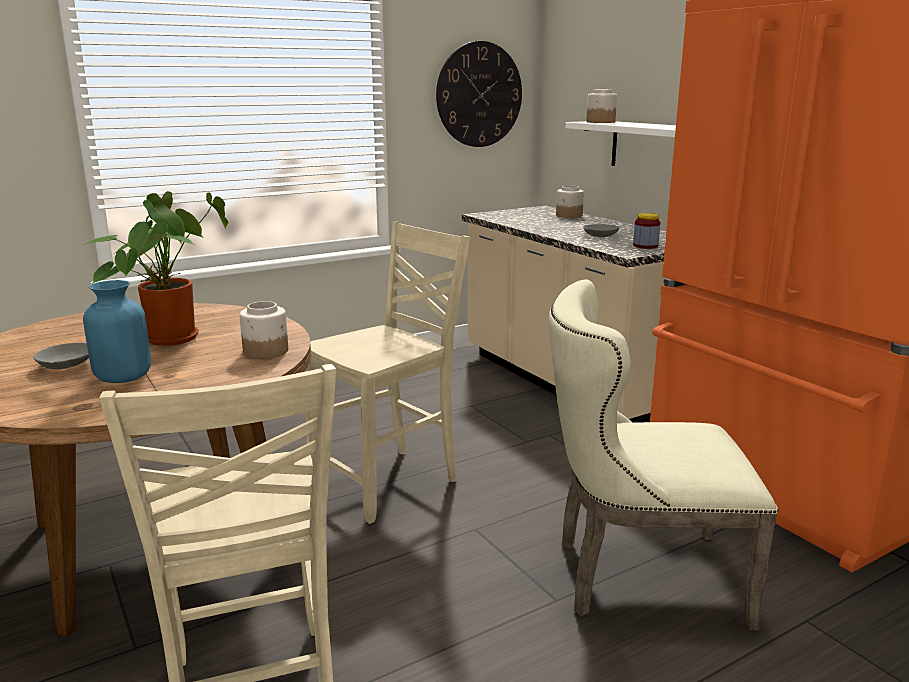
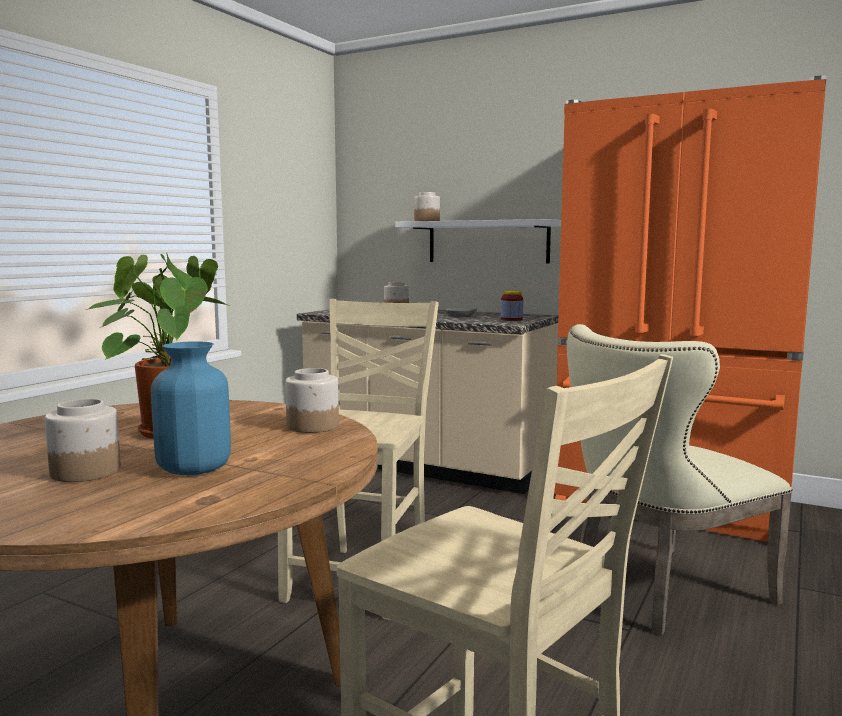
camera: 30 degrees left, 10 degrees down
grey bowl [34,343,89,369] -> jar [45,399,121,482]
wall clock [436,41,522,147] -> none

